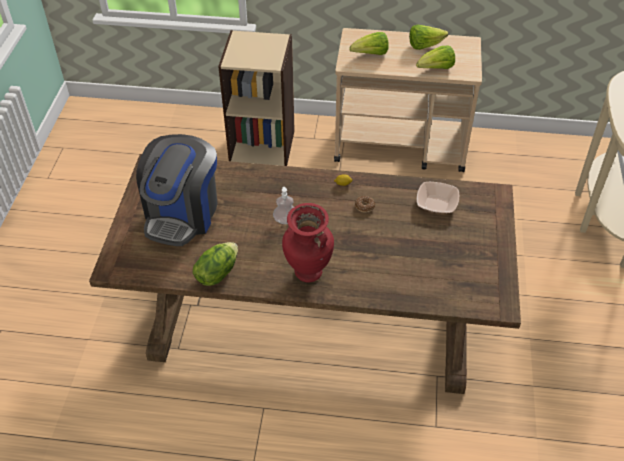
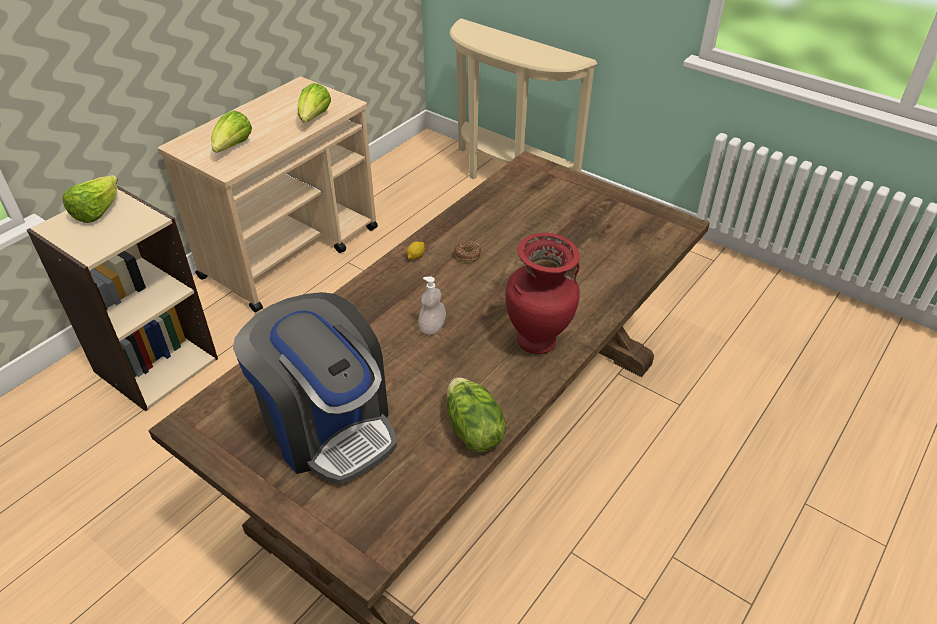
camera: 60 degrees left, 5 degrees down
lettuce [409,25,448,50] -> lettuce moved to [62,175,118,223]
bowl [417,182,459,213] -> none

